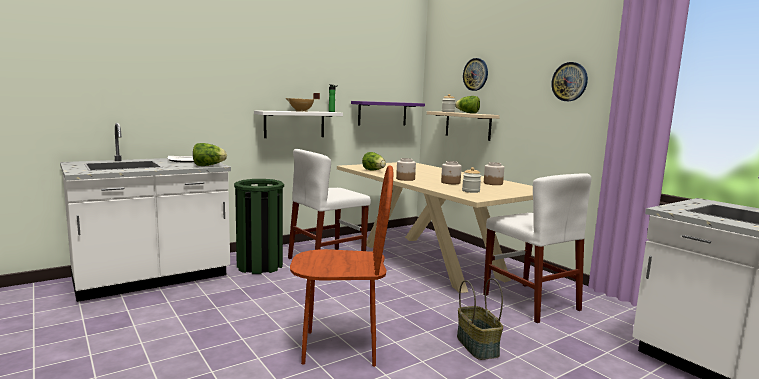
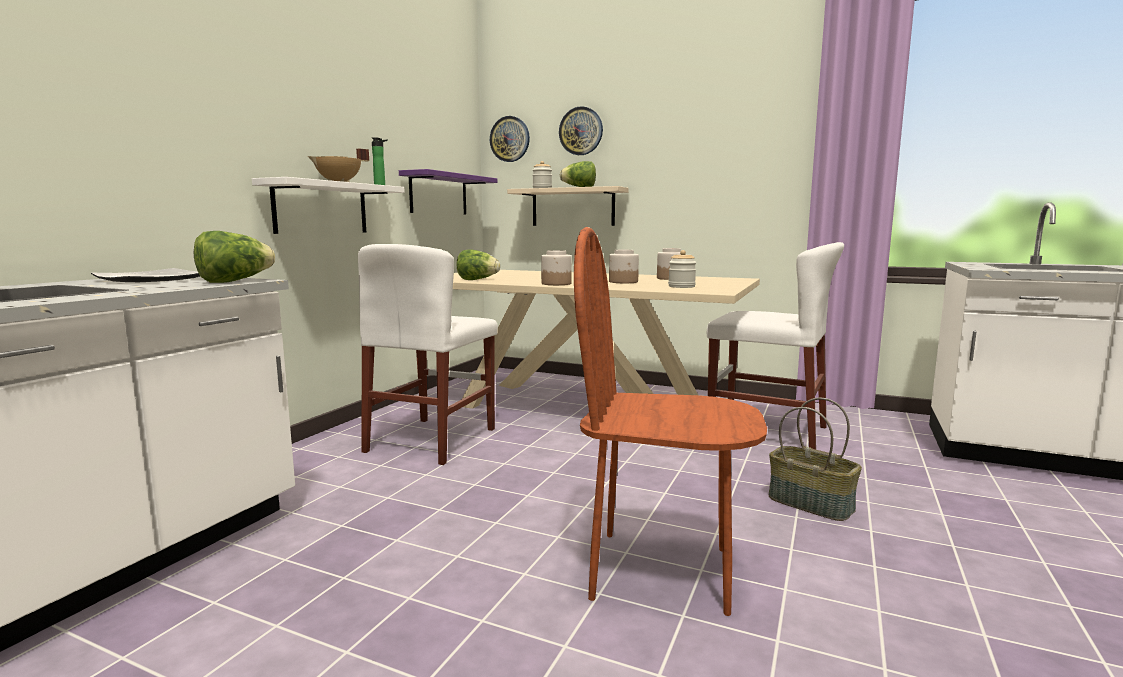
camera: 30 degrees left, 0 degrees up
green trash can [234,179,284,274] -> none
brown chair [290,166,393,367] -> brown chair turned 135 degrees counterclockwise [574,227,767,616]
wall clock [551,62,588,101] -> wall clock moved to [490,116,530,162]

